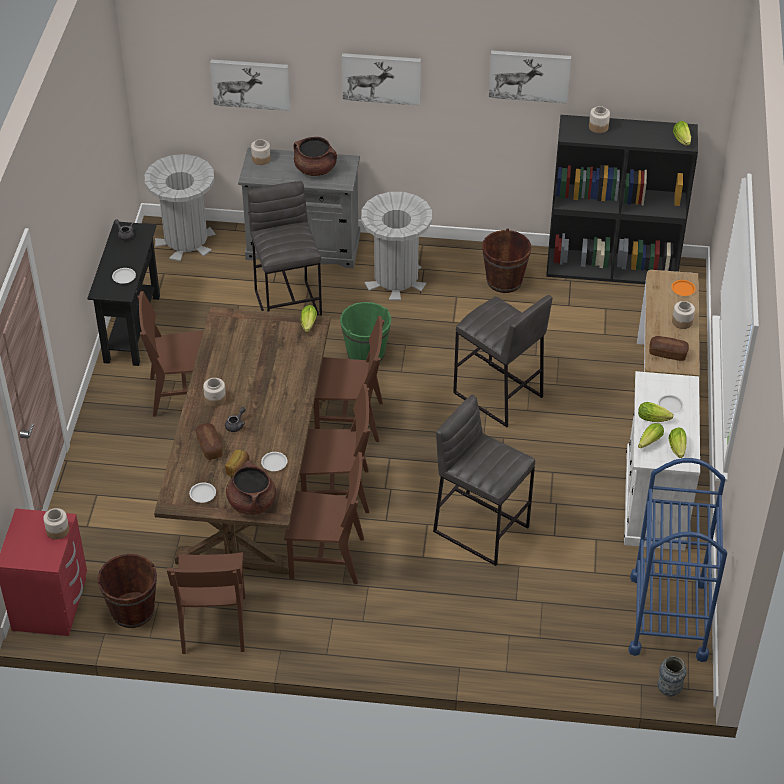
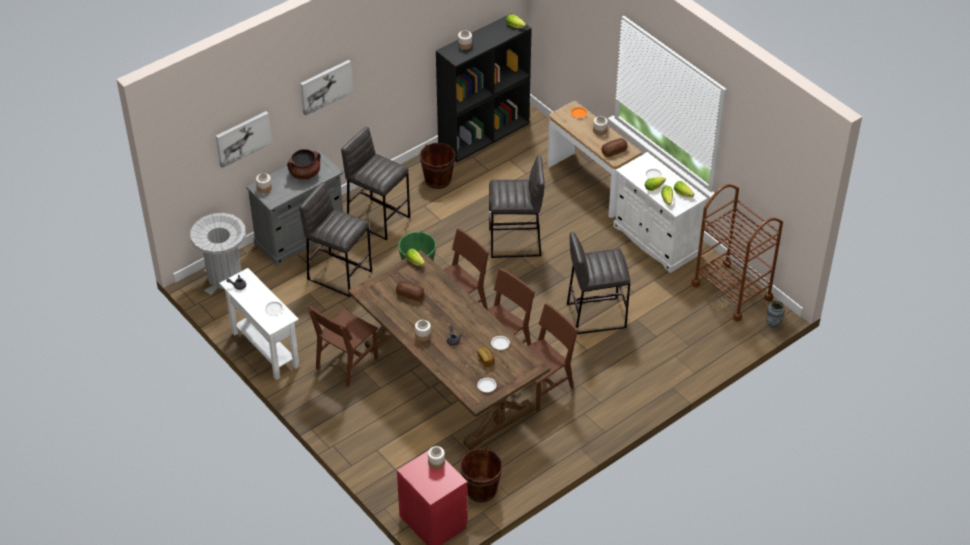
camera: 45 degrees left, 0 degrees up
black console table [87,222,160,366] -> white console table [219,268,300,380]
brown chair [167,552,245,654] -> none
bread [195,423,223,460] -> bread moved to [396,281,424,301]
brown cooking pot [226,460,276,515] -> none
grey trash can [361,192,432,300] -> grey stool [341,127,410,241]
picture [489,50,571,103] -> none
blue cart [628,458,727,662] -> brown cart [692,184,783,322]

